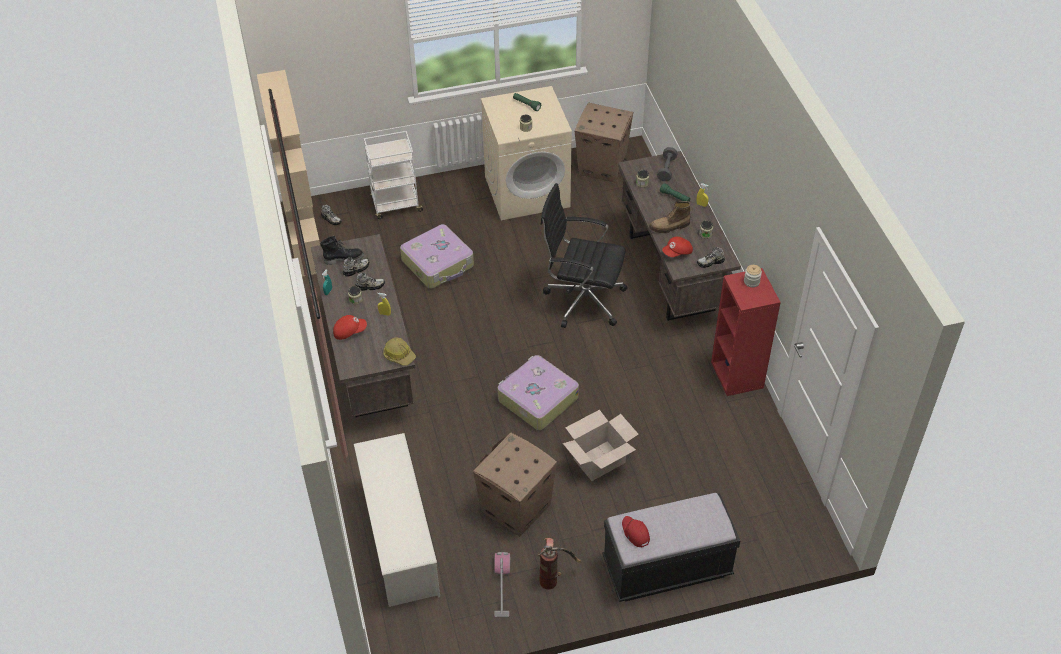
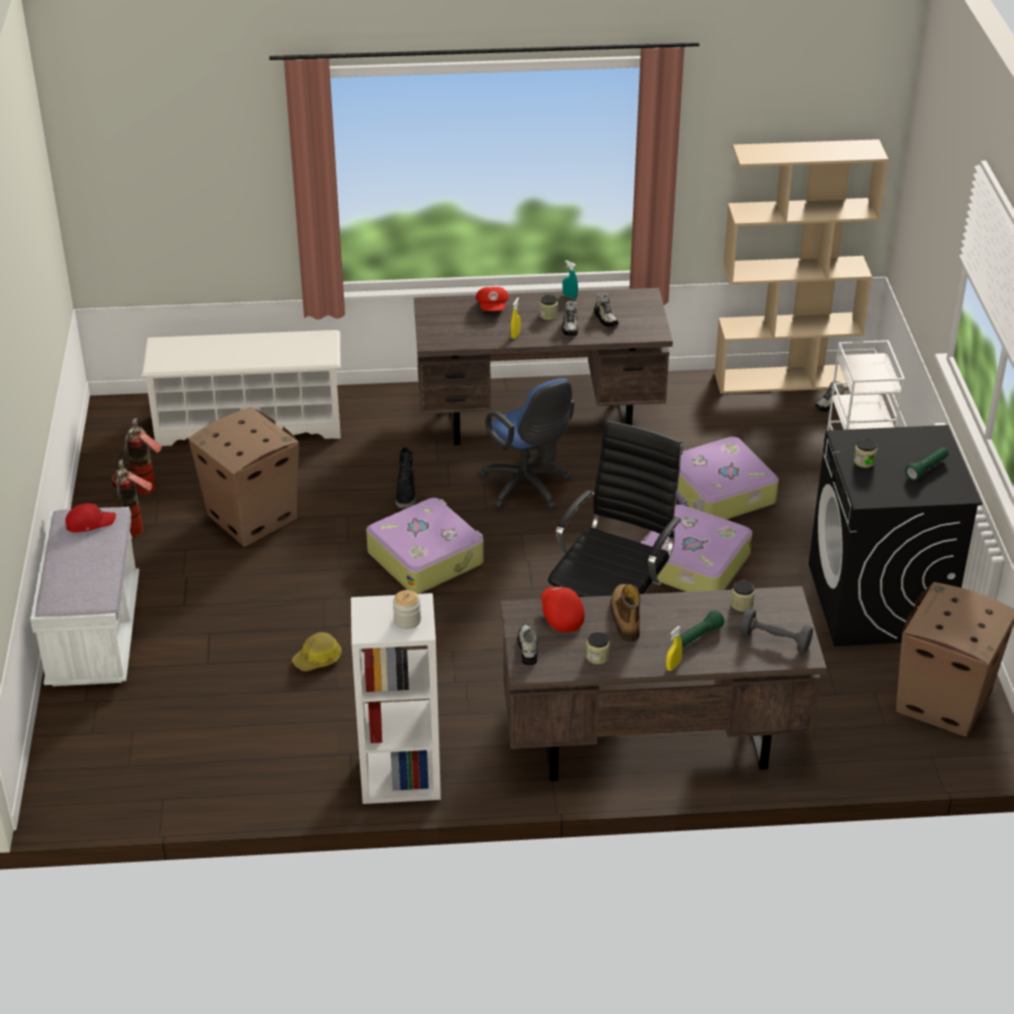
camera: 100 degrees right, 10 degrees down
black boot [320,236,364,265] -> black boot moved to [396,447,416,509]
hard hat [384,338,416,366] -> hard hat moved to [292,632,342,671]
beige washing machine [481,86,572,220] -> black washing machine [809,425,982,646]
vacuum cleaner [494,552,510,617] -> fire extinguisher [124,417,162,495]
cardboard box [563,410,638,481] -> none
black bench [602,493,740,602] -> white bench [30,507,139,686]
red bookcase [711,268,781,396] -> white bookcase [351,593,441,804]
none -> blue office chair [478,378,574,510]
none -> suitcase [641,504,752,592]

